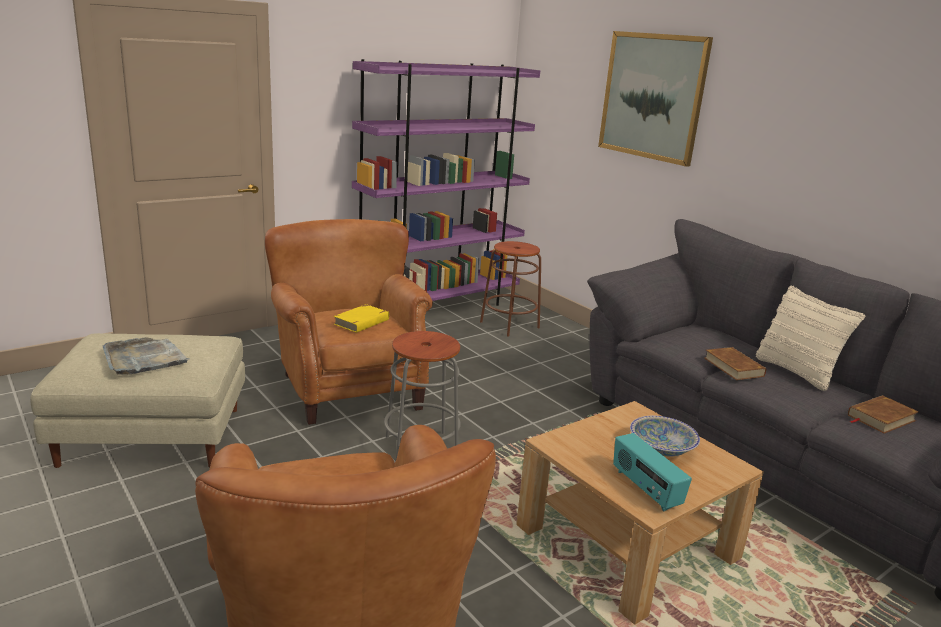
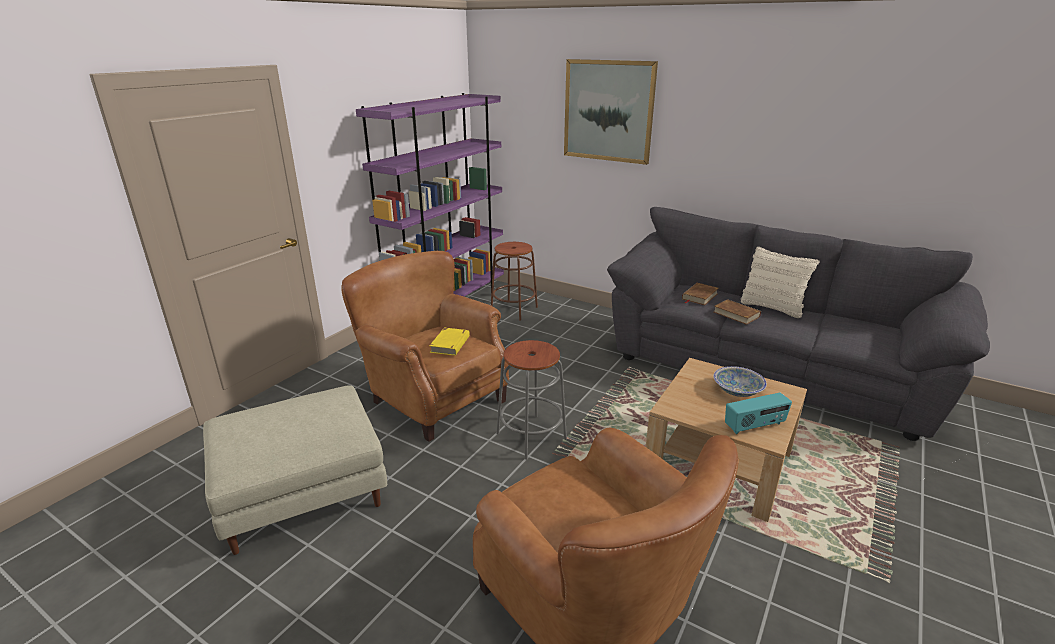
camera: 20 degrees left, 5 degrees up
grey tray [103,337,190,375] -> none
radio [613,433,692,511] -> radio turned 60 degrees counterclockwise [725,393,792,434]
brown book [848,395,919,434] -> brown book moved to [682,283,719,305]

